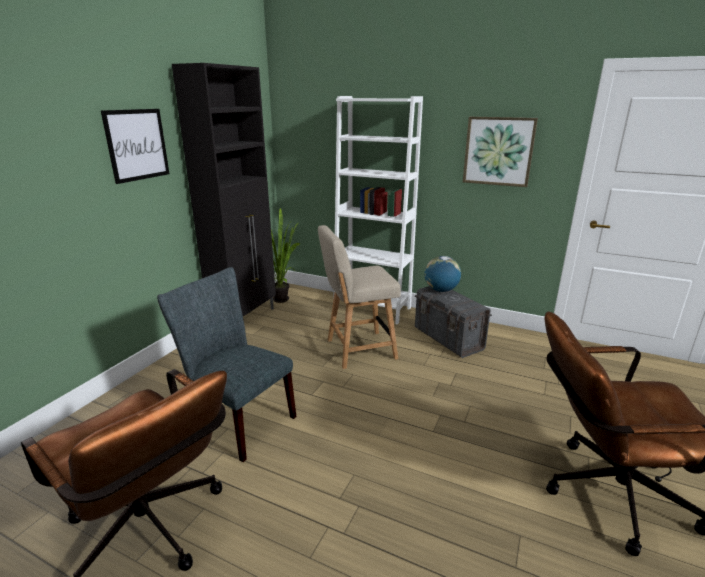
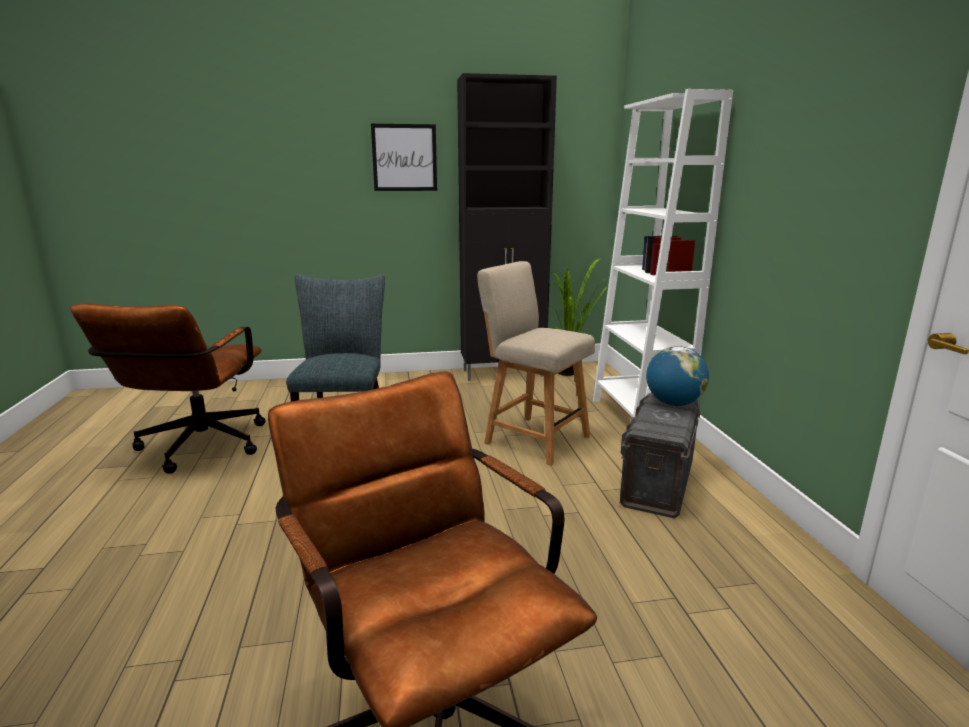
camera: 55 degrees right, 5 degrees down
picture [463,117,538,187] -> none

